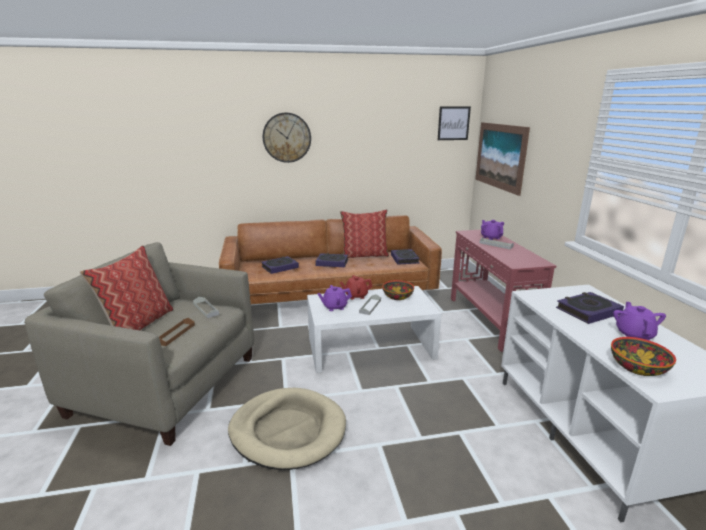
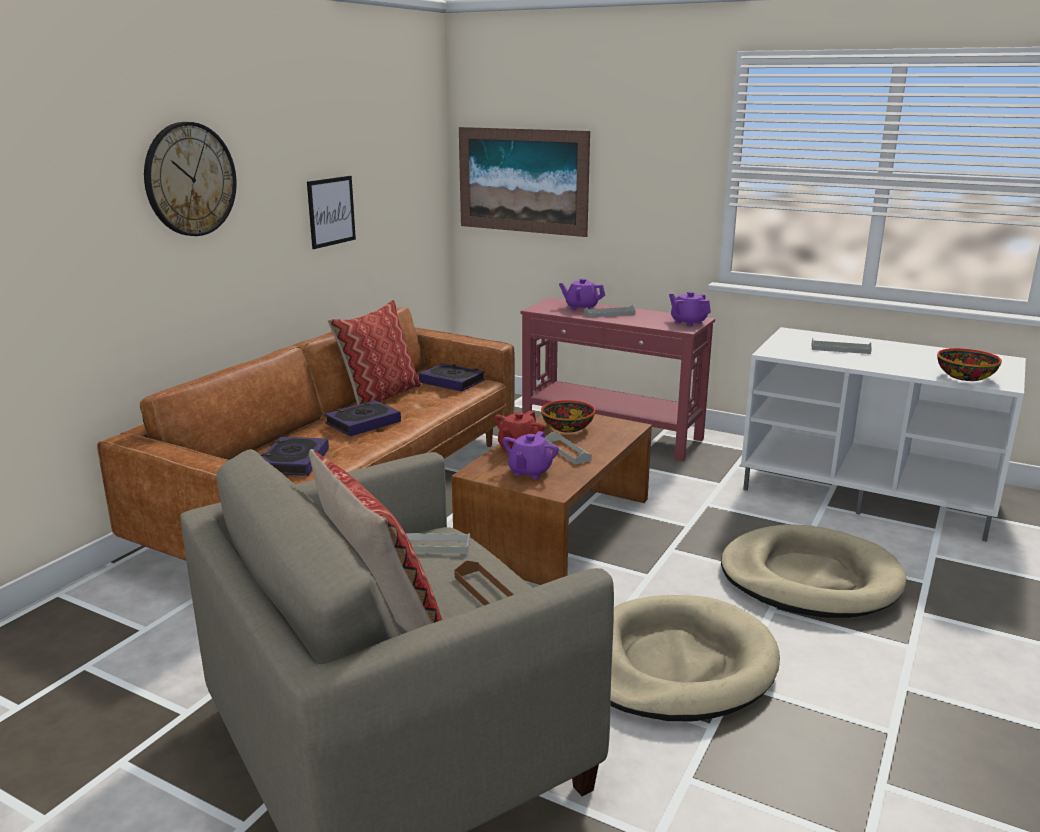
camera: 50 degrees left, 0 degrees up
white coffee table [307,286,441,373] -> brown coffee table [452,414,652,585]
picture [438,106,471,140] -> picture moved to [307,176,356,249]
book [556,292,624,324] -> grey tray [811,339,872,354]
purple teapot [613,302,666,341] -> purple teapot moved to [669,291,711,326]
none -> beige dog bed [721,524,906,618]

